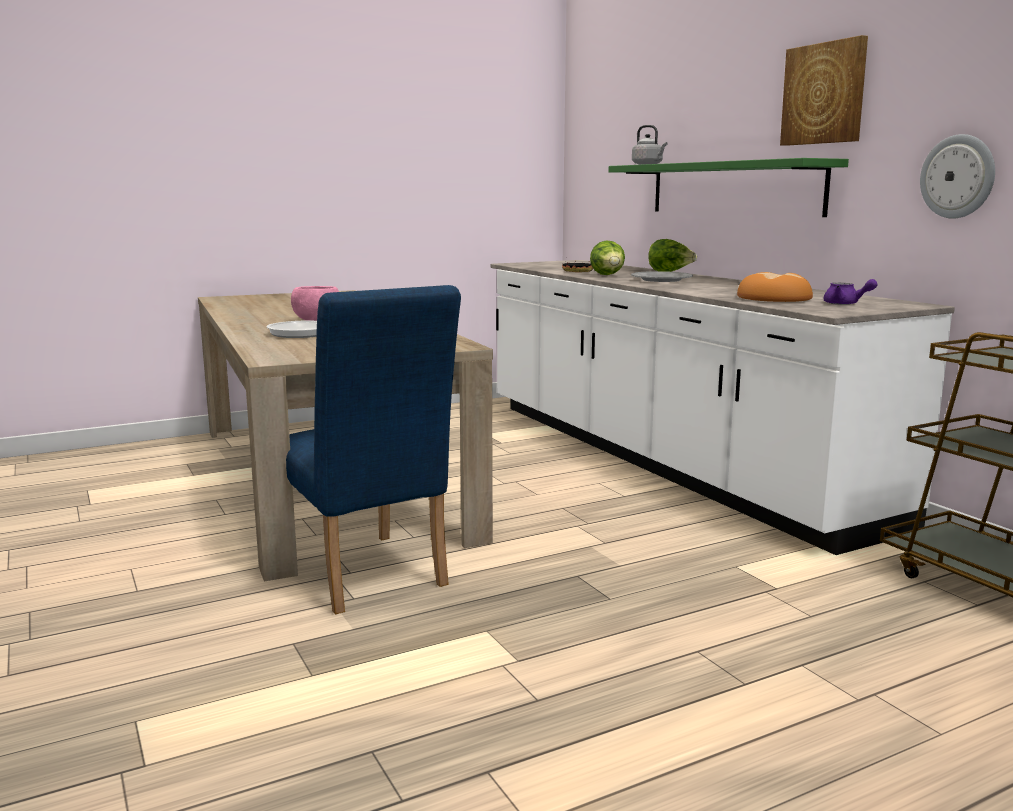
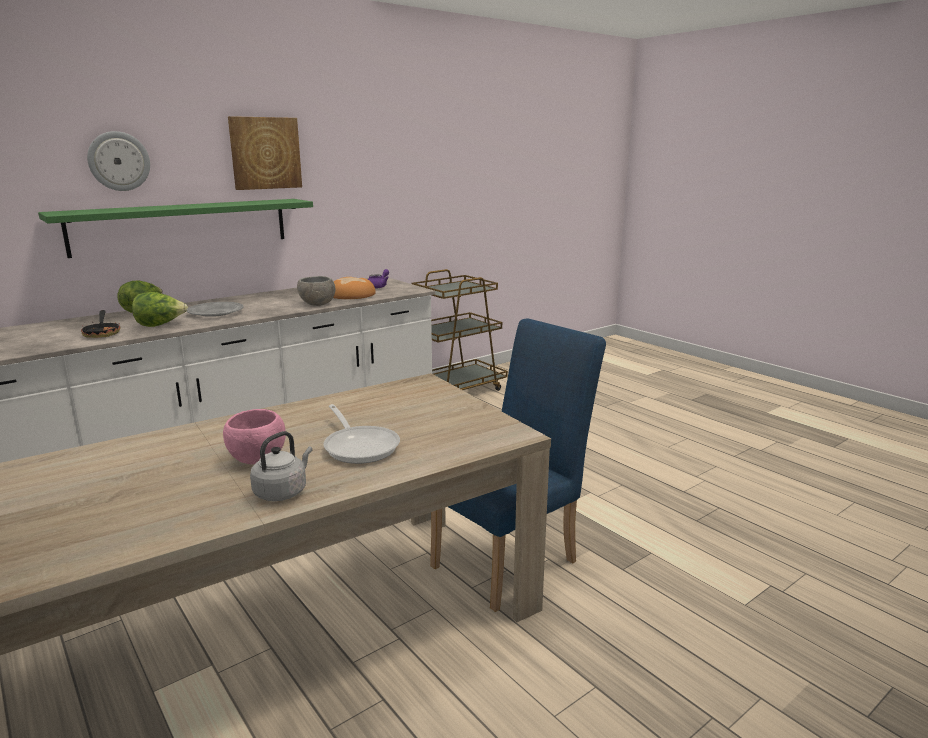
camera: 100 degrees left, 5 degrees up
grey kettle [632,125,668,165] -> grey kettle moved to [250,431,313,501]
wall clock [920,134,995,219] -> wall clock moved to [87,131,150,191]
none -> grey bowl [297,276,335,306]

